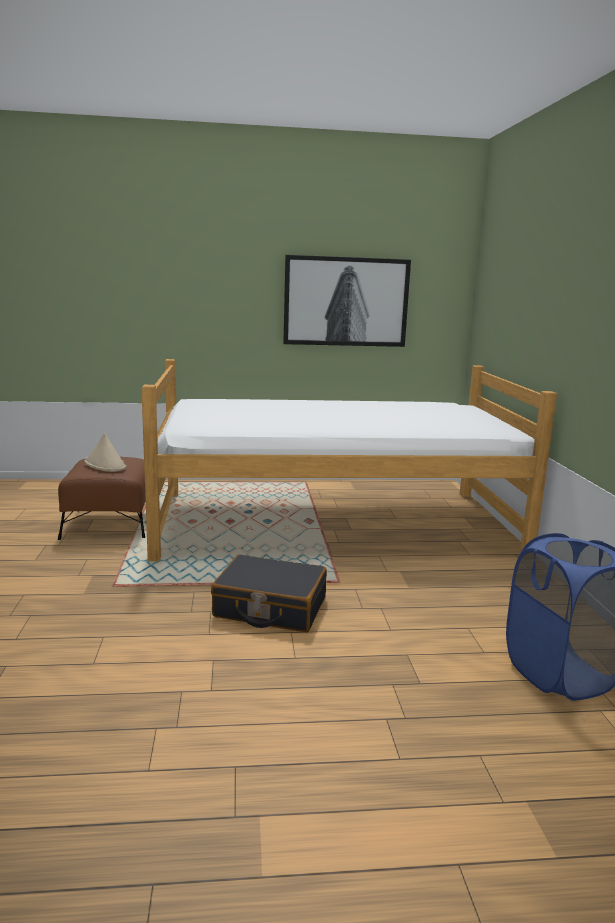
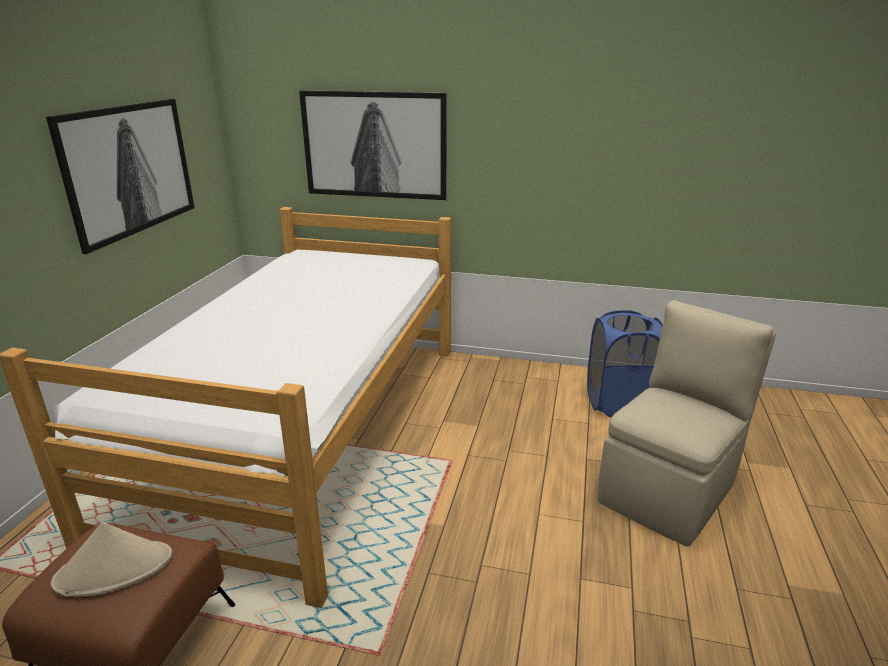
camera: 70 degrees left, 10 degrees up
black suitcase [211,554,327,632] -> none
none -> picture [299,91,446,200]
none -> beige chair [597,300,776,546]

